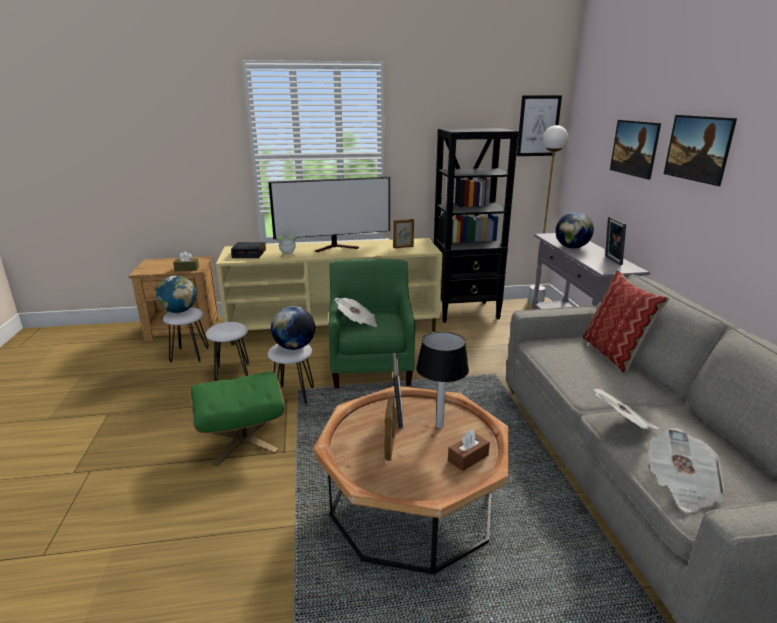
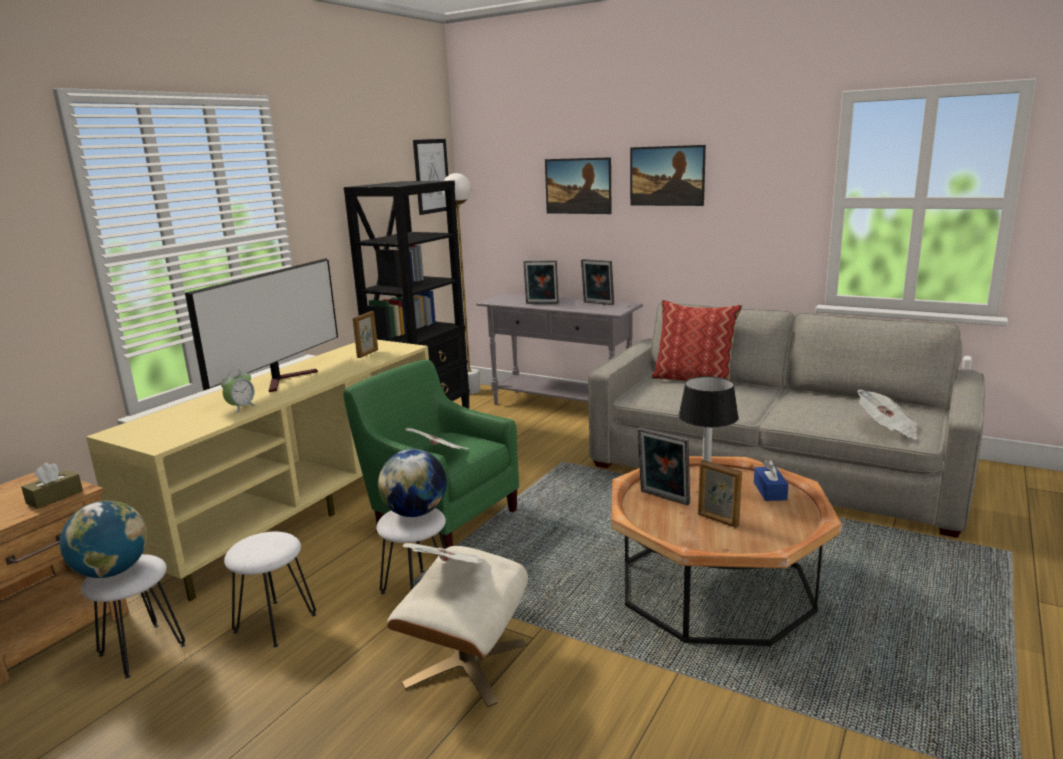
camera: 50 degrees left, 5 degrees down
green ottoman [190,372,285,466] -> beige ottoman [387,546,528,707]
alarm clock [231,242,266,258] -> none
brown tissue box [448,430,490,471] -> blue tissue box [754,459,788,501]
globe [555,212,594,248] -> picture frame [524,260,559,304]
newspaper [593,389,659,431] -> newspaper moved to [403,543,486,564]

